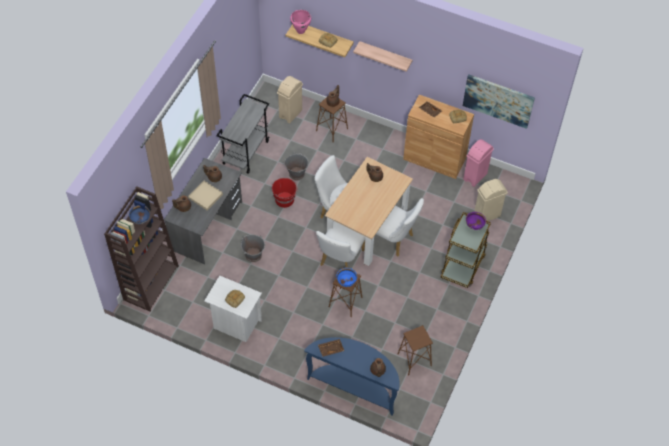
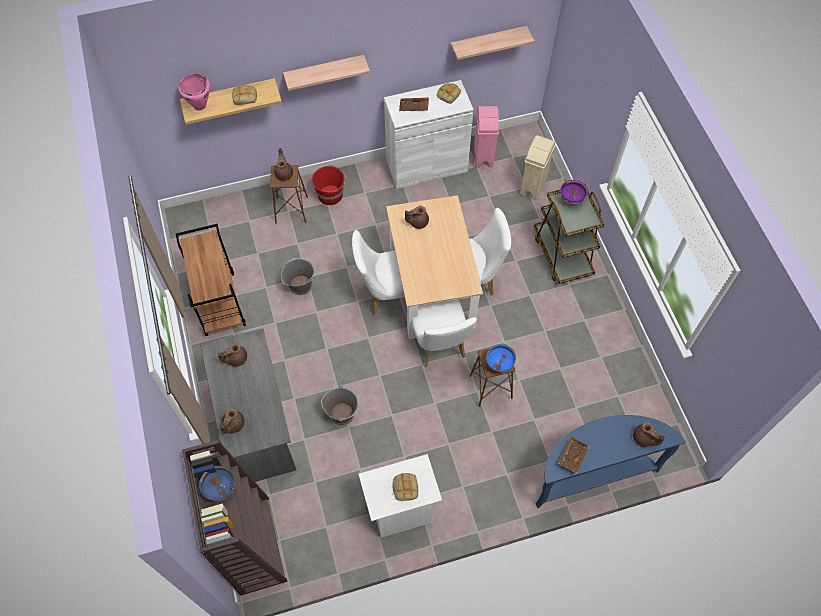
camera: 40 degrees left, 5 degrees up
beige tray [188,181,223,210] -> none
grey cart [216,94,269,174] -> brown cart [176,224,246,336]
red bucket [272,178,298,208] -> red bucket moved to [312,165,346,205]
beige trash can [277,76,303,124] -> none
brown stool [398,325,433,376] -> none
brown cabinet [403,95,474,179] -> white cabinet [384,80,474,189]
picture [463,74,535,129] -> shelf [451,26,534,60]

